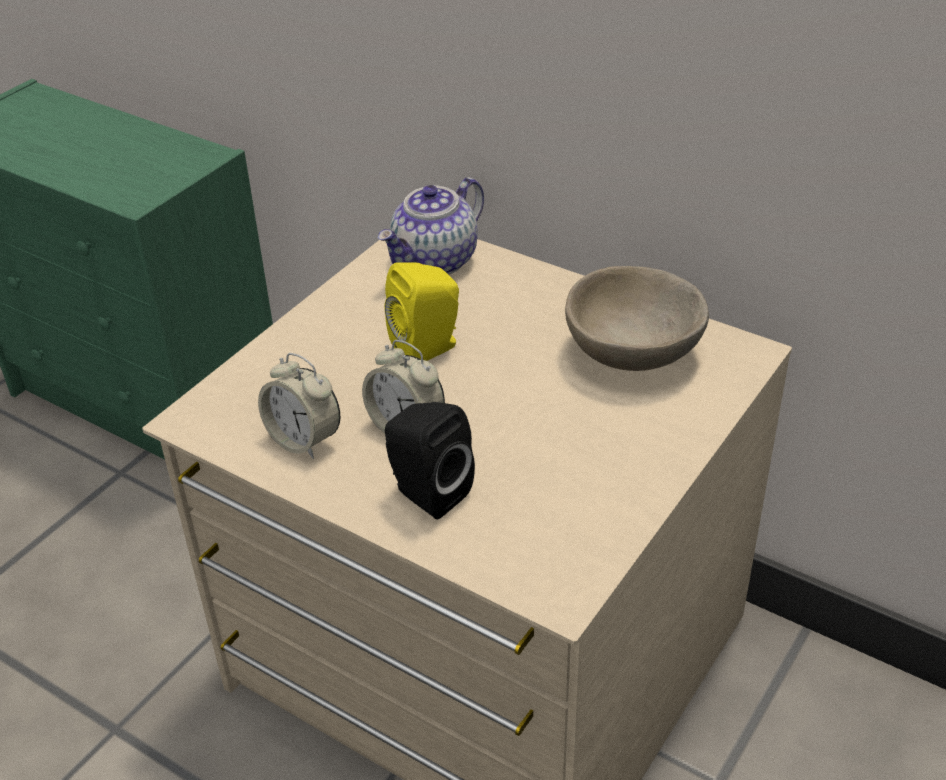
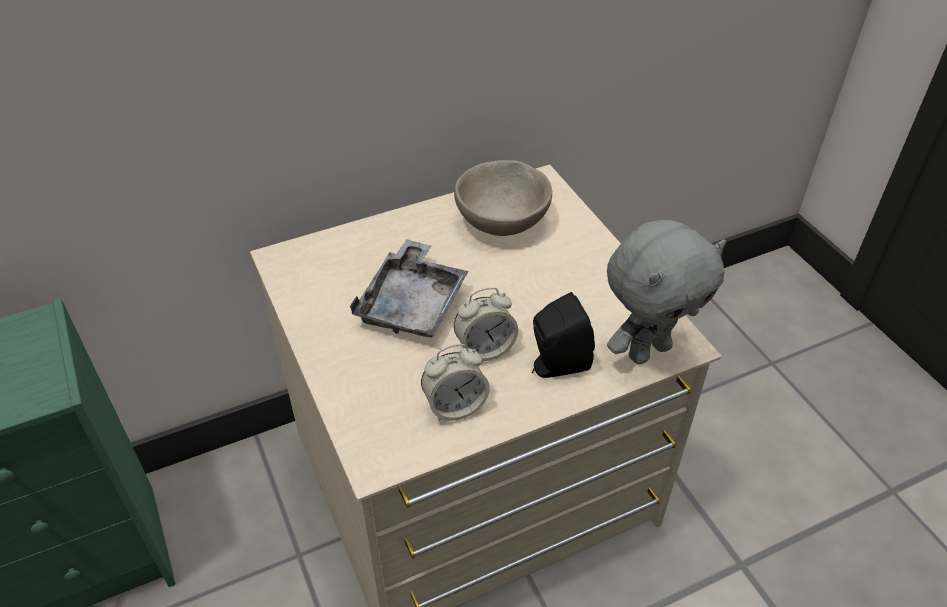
camera: 60 degrees left, 5 degrees up
teapot [378,177,484,275] -> none
yellow speaker [384,262,459,361] -> grey tray [350,239,468,337]
none -> grey plush toy [607,220,726,364]

